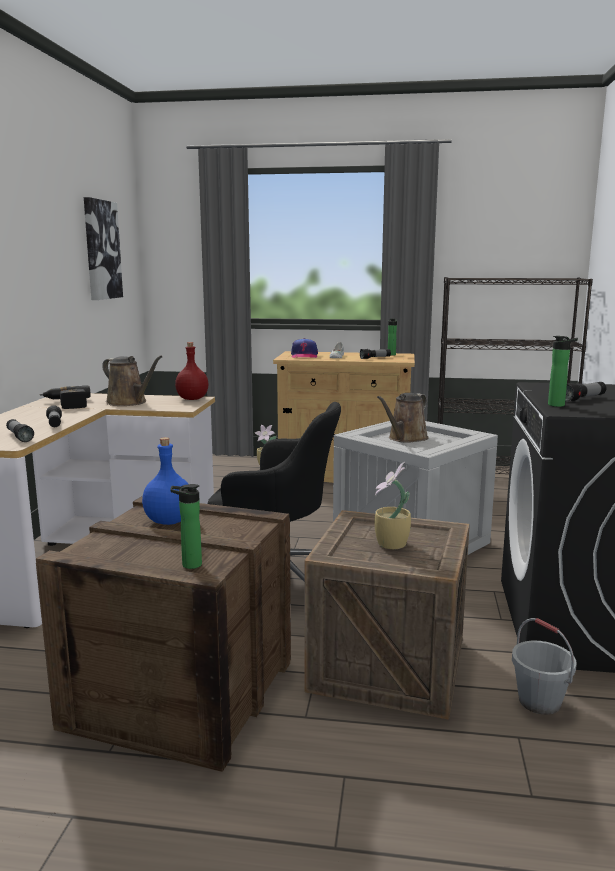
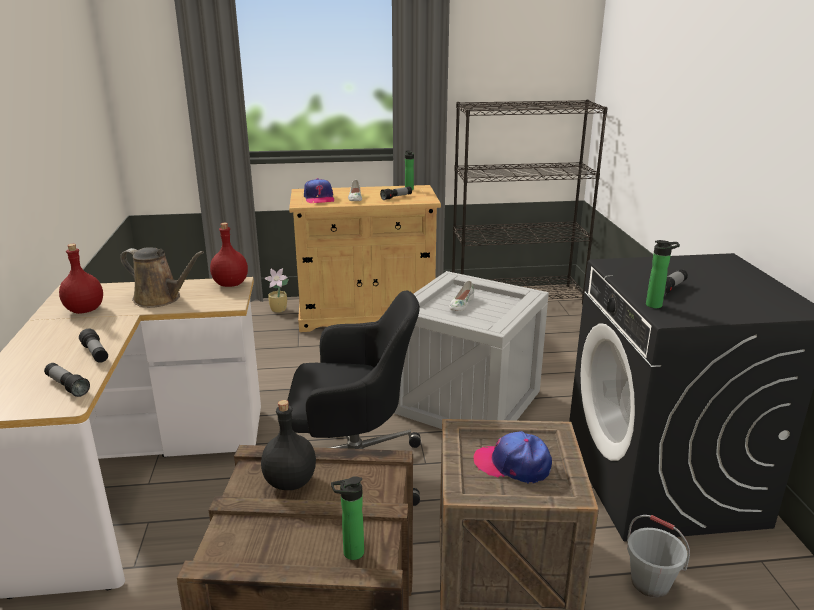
camera: 15 degrees left, 10 degrees up
power drill [40,385,91,409] -> red bottle [59,244,103,314]
picture [84,197,123,300] -> none
blue bottle [142,437,188,525] -> black bottle [261,400,316,490]
potted plant [374,462,411,549] -> cap [473,431,552,484]
brown watering can [377,393,429,443] -> white shoe [449,281,474,312]

